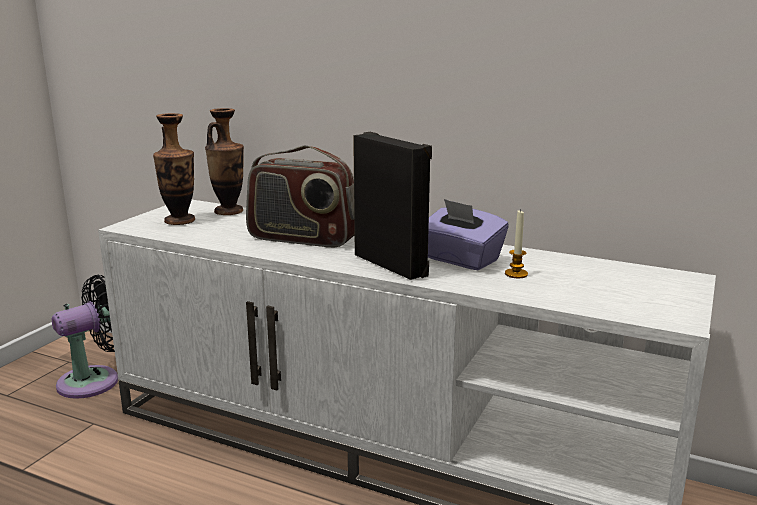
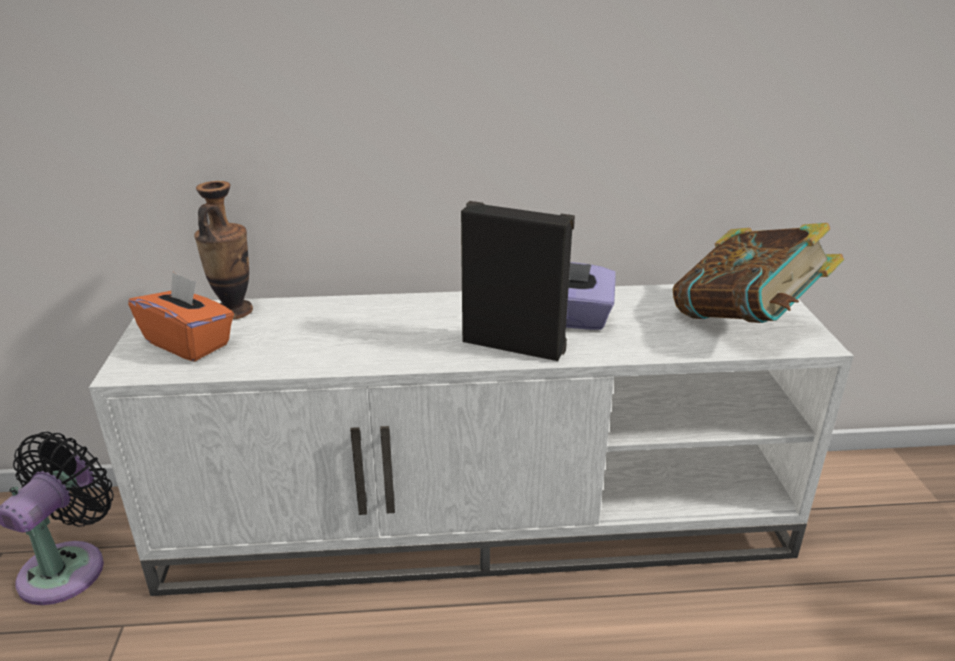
camera: 30 degrees left, 10 degrees up
vase [153,113,195,225] -> orange tissue box [128,272,234,361]
radio [246,146,355,247] -> none
candle [505,211,528,278] -> none
none -> book [673,223,844,323]

